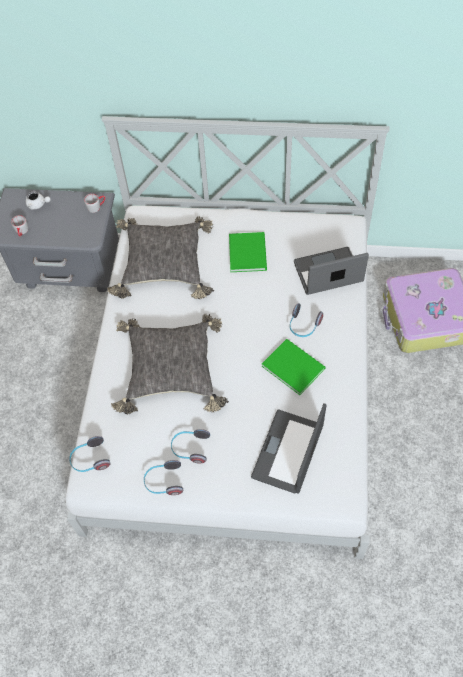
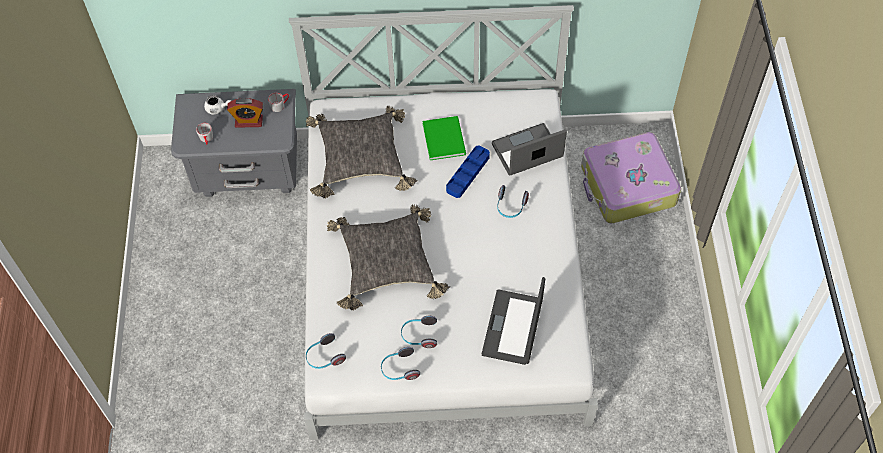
camera: 10 degrees left, 0 degrees up
green book [262,339,325,395] -> none
none -> alarm clock [227,98,263,128]
none -> blue tray [446,145,490,198]

